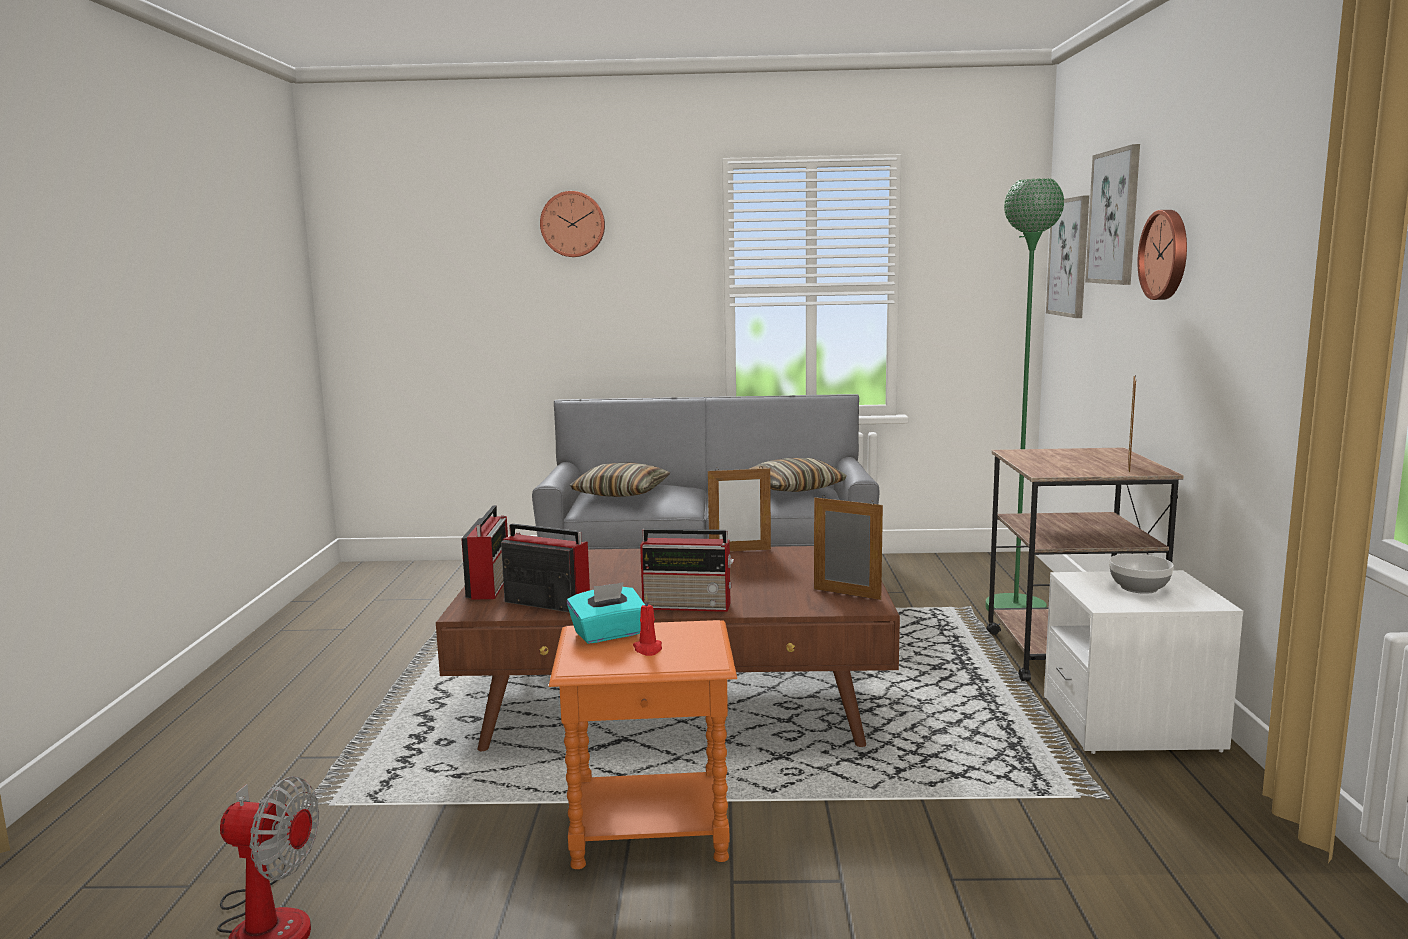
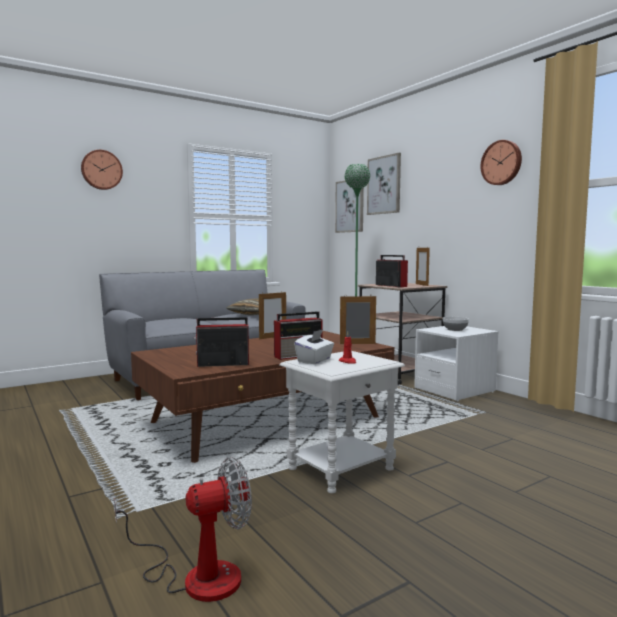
camera: 35 degrees left, 5 degrees down
radio [461,505,508,600] -> radio moved to [376,255,408,287]
orange side table [549,620,737,869] -> white side table [279,351,405,493]
turquoise tissue box [567,582,645,644] -> white tissue box [294,329,334,364]
pillow [570,463,671,497] -> none
wall clock [1138,210,1187,300] -> wall clock moved to [480,140,522,185]

